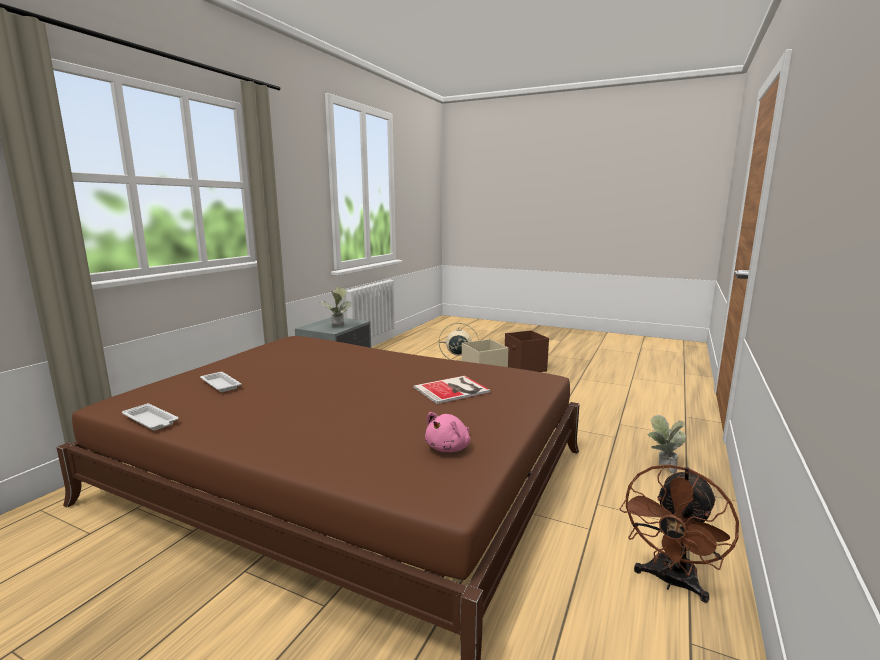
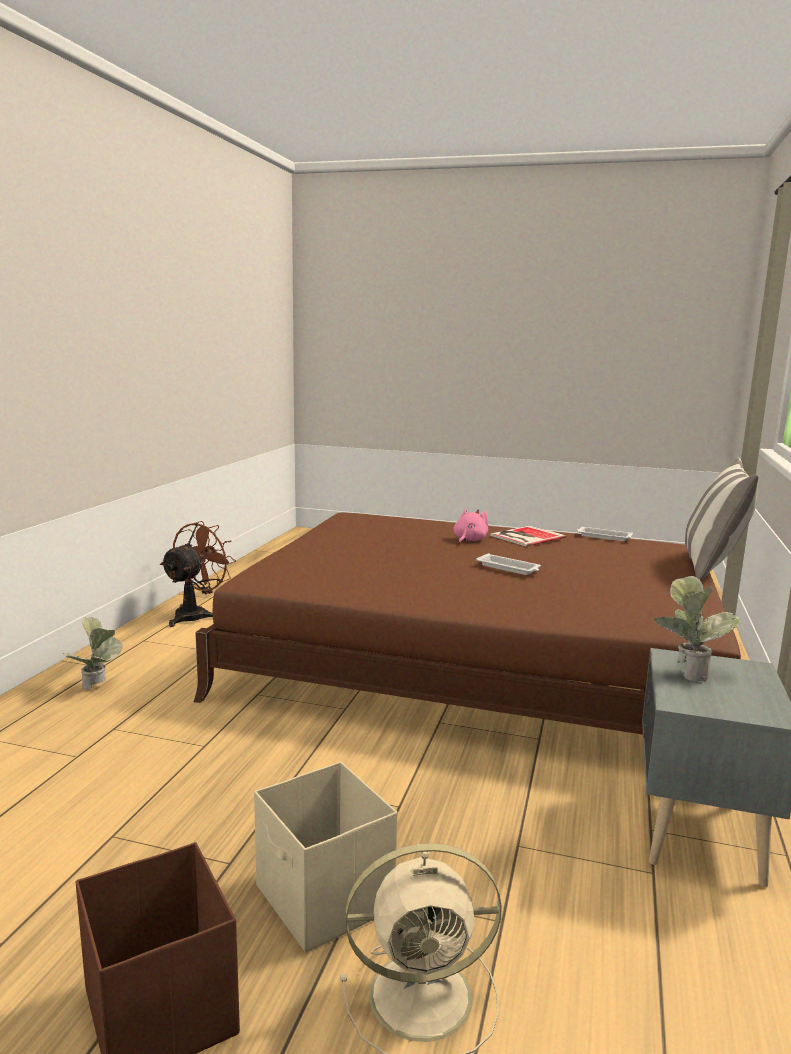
camera: 170 degrees right, 0 degrees up
white tray [200,372,242,392] -> white tray moved to [476,553,541,575]
book [413,376,490,404] -> book moved to [490,526,566,546]
pink plush toy [425,412,470,452] -> pink plush toy moved to [453,508,488,544]
none -> pillow [685,457,759,581]

